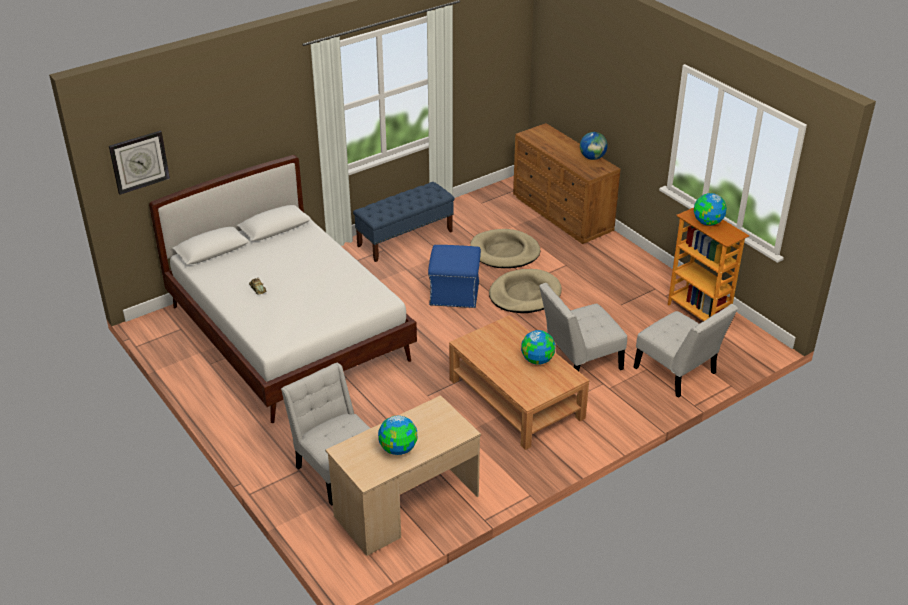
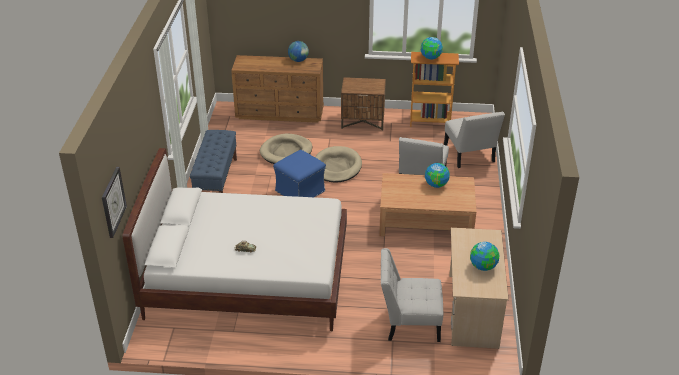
camera: 50 degrees left, 0 degrees up
white chair [634,304,738,398] -> white chair turned 75 degrees clockwise [444,111,505,168]
none -> brown nightstand [341,77,386,131]

